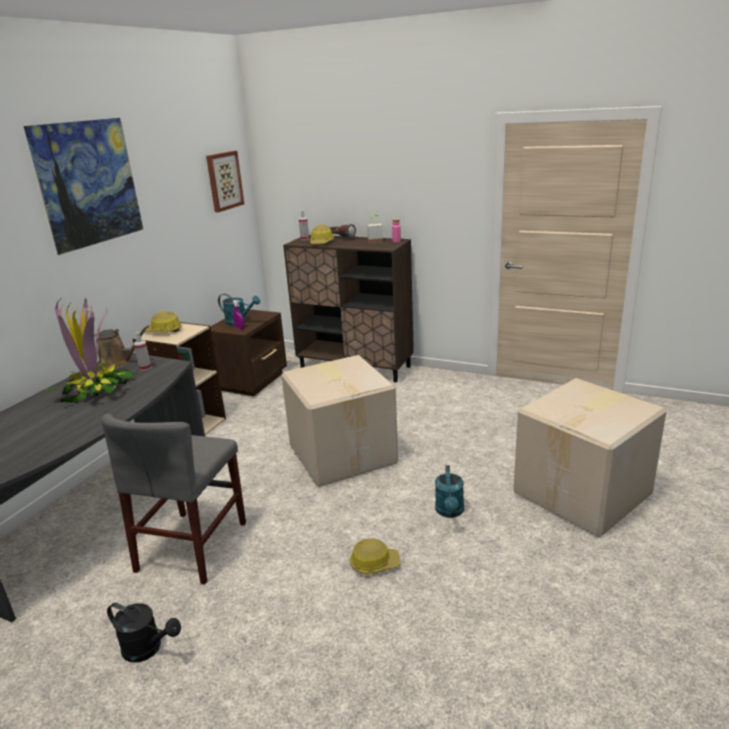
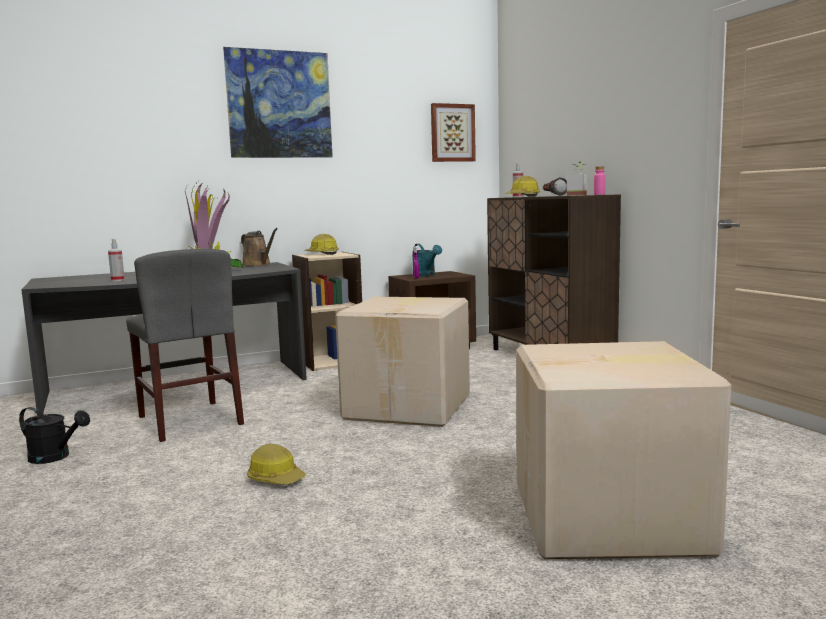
camera: 40 degrees right, 15 degrees down
grey chair [101,414,246,585] -> grey chair turned 90 degrees counterclockwise [126,249,244,442]
black watering can [107,603,181,663] -> black watering can turned 45 degrees counterclockwise [19,407,90,464]
spray bottle [133,332,152,371] -> spray bottle moved to [108,239,125,281]
turquoise watering can [435,465,464,518] -> none

